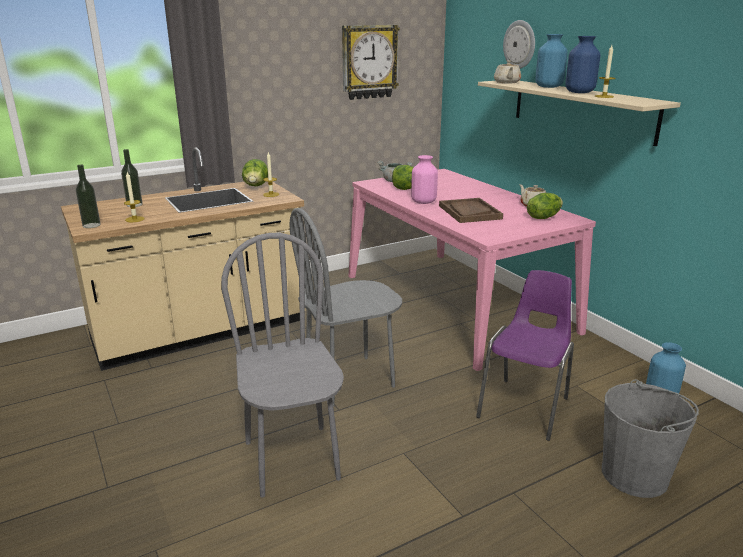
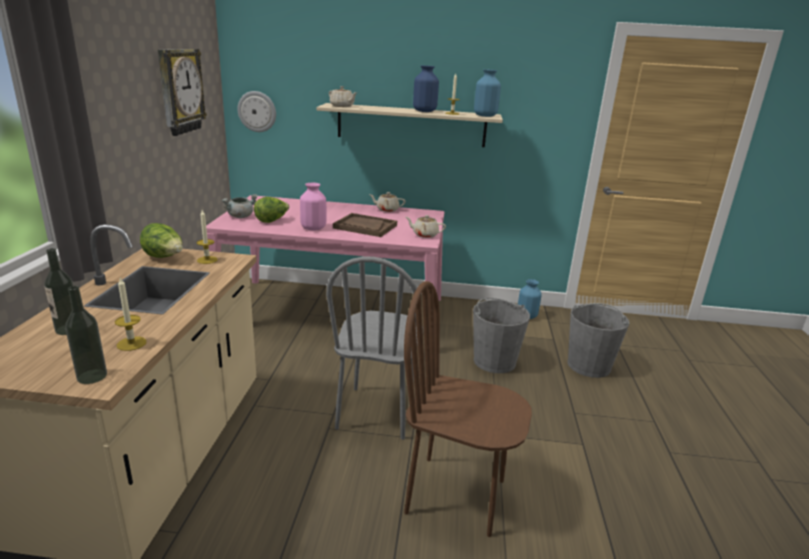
camera: 55 degrees left, 0 degrees up
grey chair [221,233,344,498] -> brown chair [404,281,532,537]
purple chair [476,270,574,441] -> grey bucket [473,298,530,373]
wall clock [503,20,535,69] -> wall clock moved to [237,91,276,132]
lettuce [527,193,563,219] -> none
blue vase [535,34,568,88] -> blue vase moved to [474,69,501,117]
none -> beige teapot [406,215,446,238]

